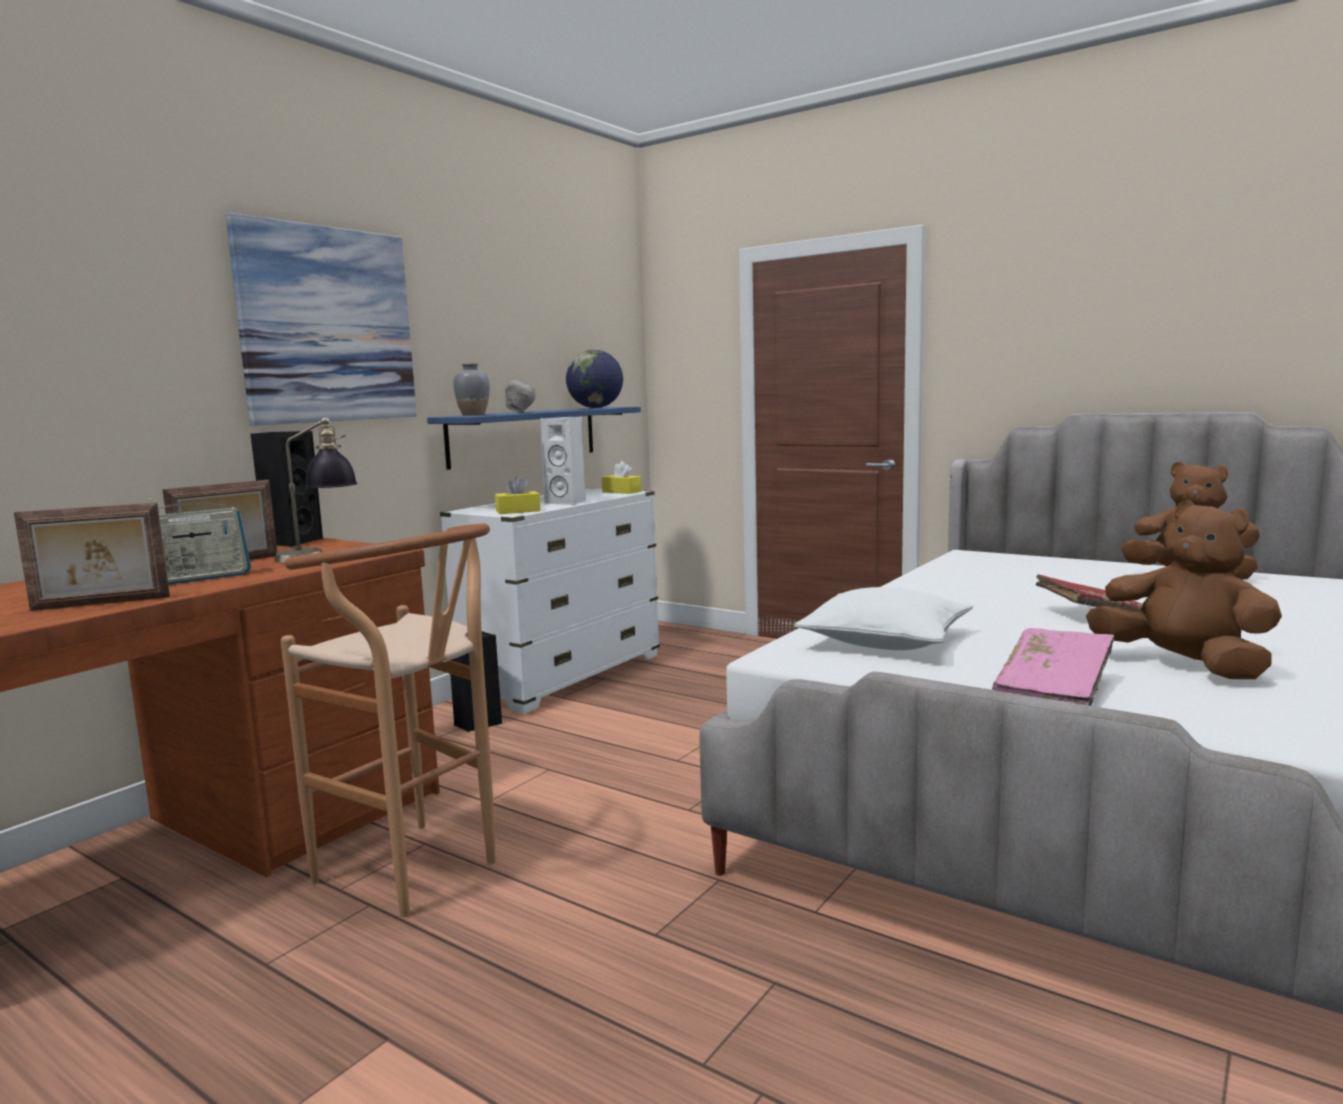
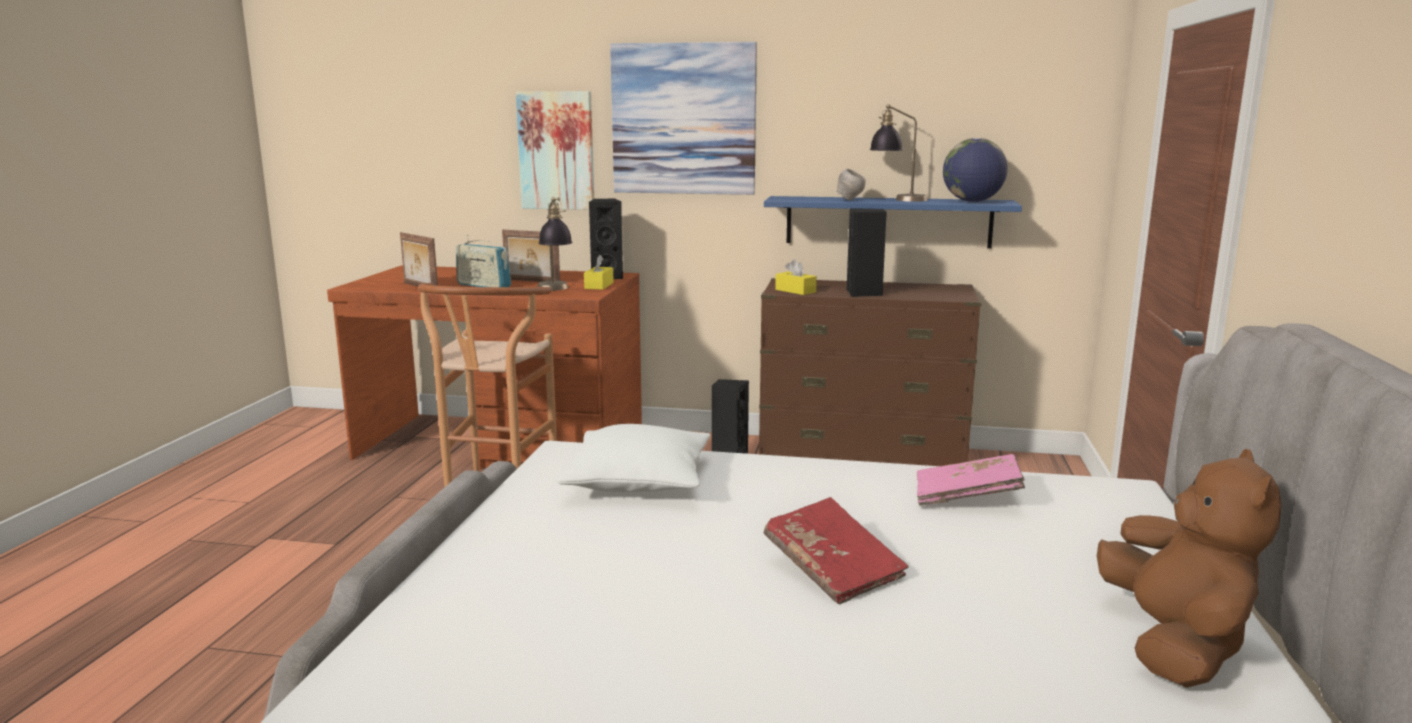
camera: 65 degrees right, 5 degrees up
white dresser [440,488,660,714] -> brown dresser [759,278,981,466]
grey vase [453,363,490,416] -> none
white speaker [540,417,586,505] -> black speaker [846,208,887,297]
yellow tissue box [602,461,641,494] -> yellow tissue box moved to [584,255,614,290]
pink book [992,628,1114,706] -> pink book moved to [917,454,1025,506]
brown plush toy [1086,500,1282,679] -> none
none -> picture [516,91,594,210]
none -> table lamp [870,104,927,202]

